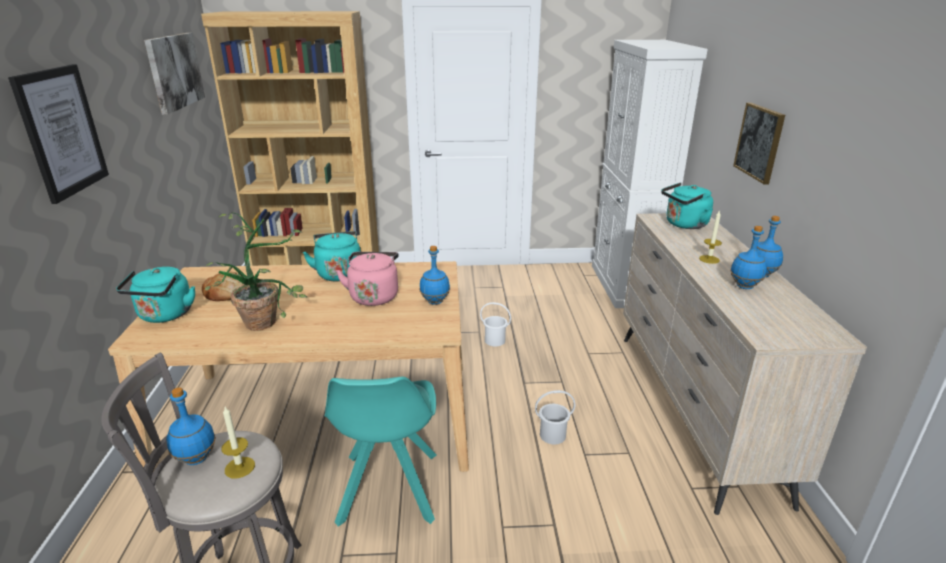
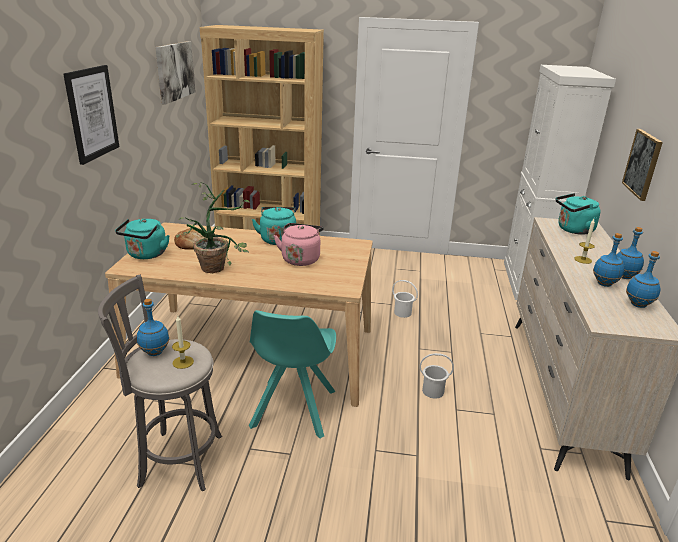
camera: 10 degrees right, 0 degrees up
blue bottle [420,246,450,305] -> blue bottle moved to [626,251,661,308]

